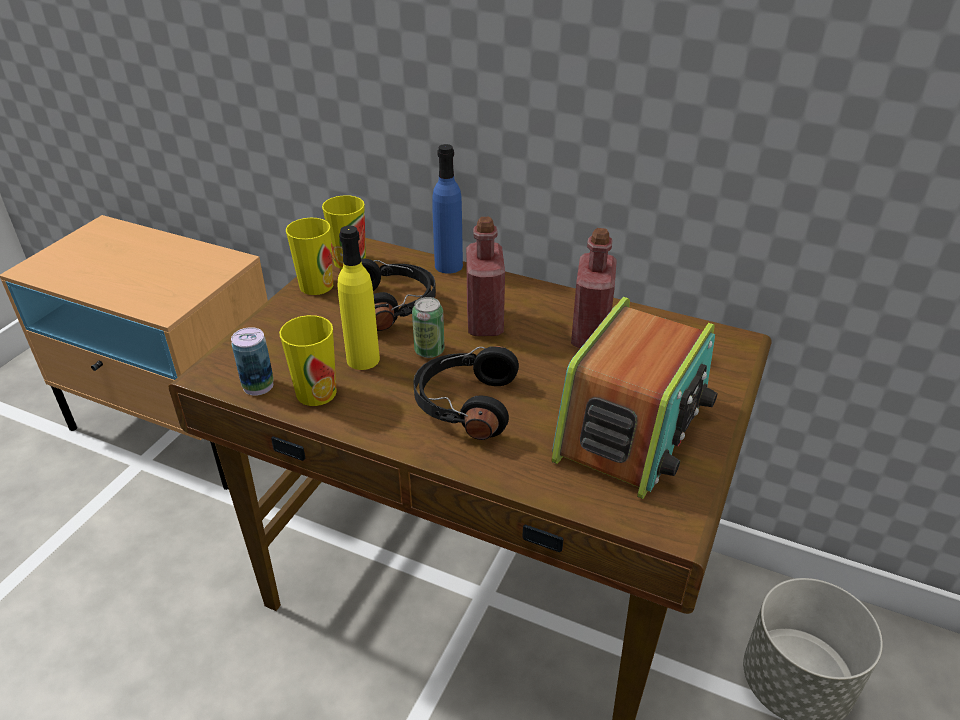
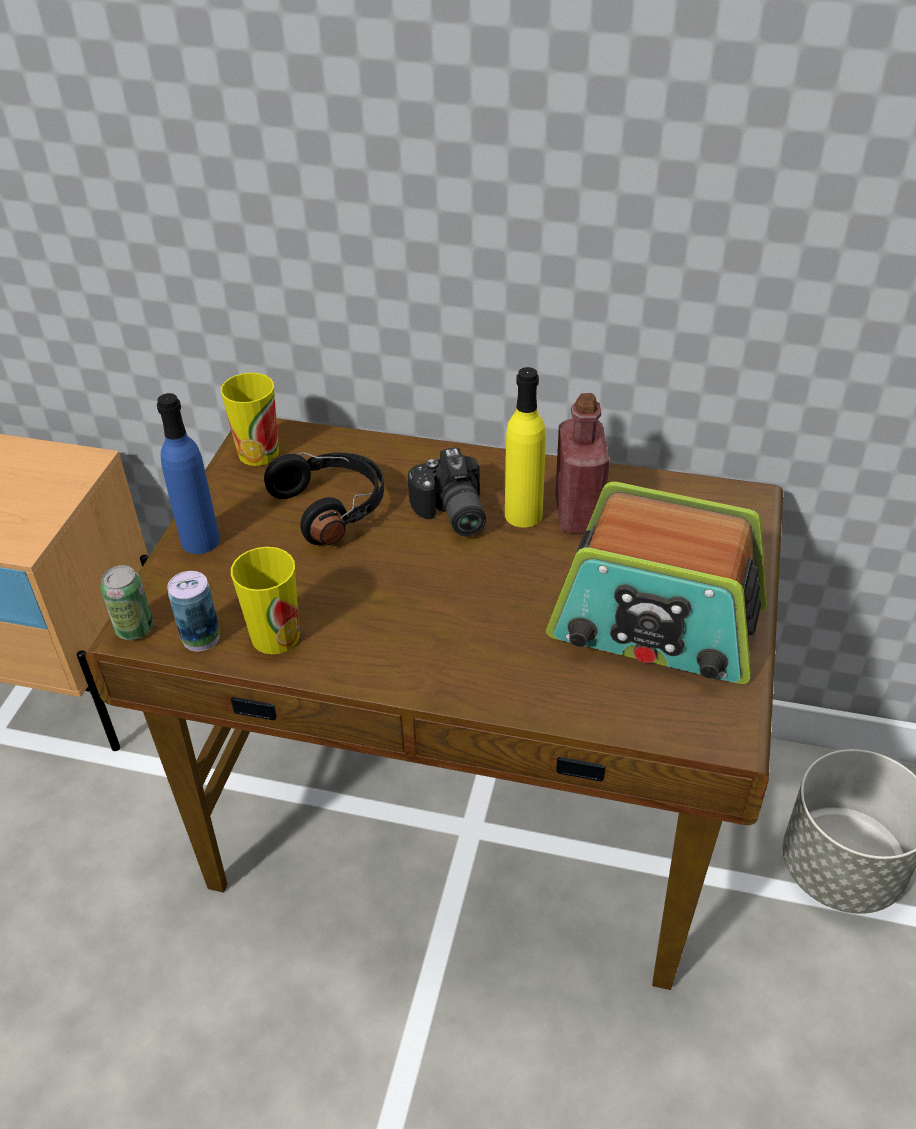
camera: 10 degrees left, 5 degrees up
cup [286,218,333,295] -> none
yellow bottle [338,226,380,370] -> yellow bottle moved to [505,367,546,528]
can [412,297,444,358] -> can moved to [100,565,153,640]
black headphones [413,346,519,440] -> none
blue bottle [432,144,463,274] -> blue bottle moved to [157,393,220,554]
red bottle [466,217,505,336] -> camera [408,447,486,536]
radio [551,297,718,499] -> radio turned 90 degrees clockwise [546,482,767,684]

